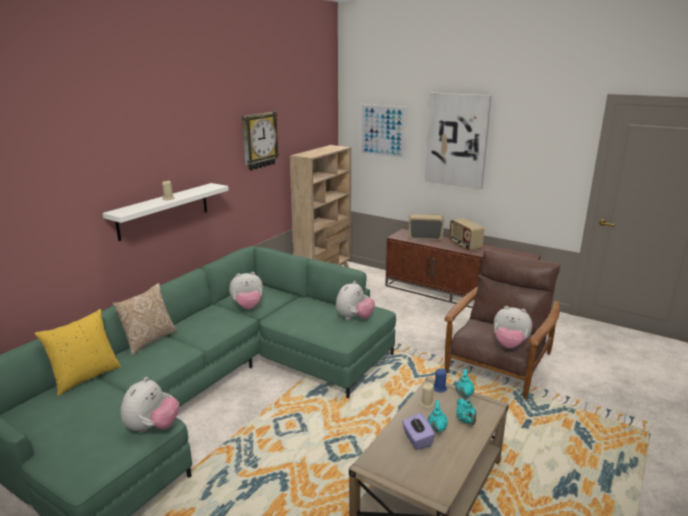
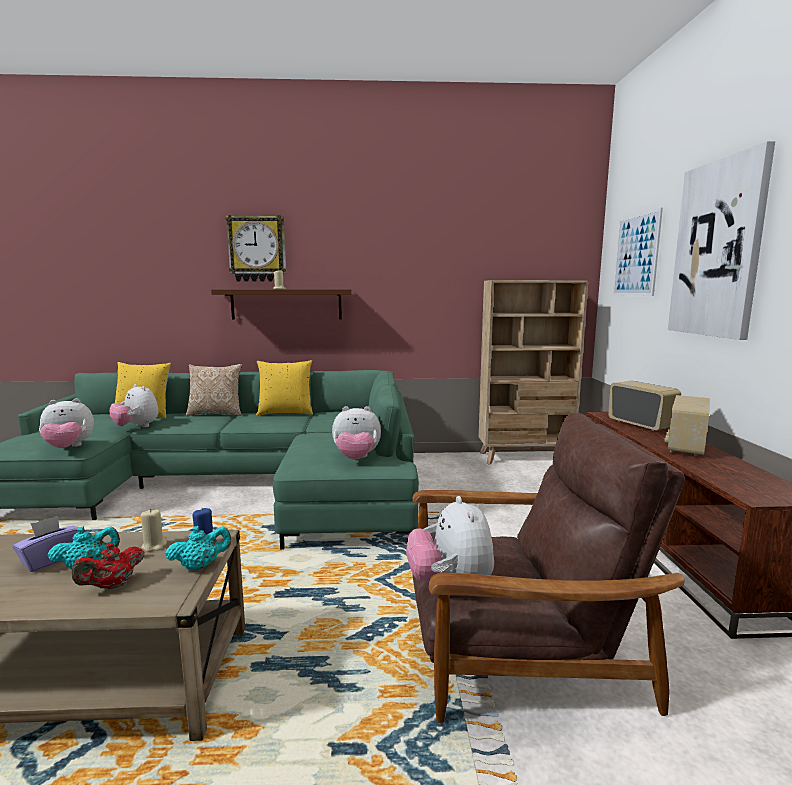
camera: 55 degrees right, 10 degrees down
white shelf [103,183,229,241] -> brown shelf [211,289,352,319]
plush toy [229,272,263,309] -> plush toy moved to [110,384,159,428]
wall clock [242,111,280,170] -> wall clock moved to [226,215,286,282]
turquoise teapot [456,398,476,425] -> red teapot [72,544,145,589]
none -> yellow pillow [256,360,313,416]

